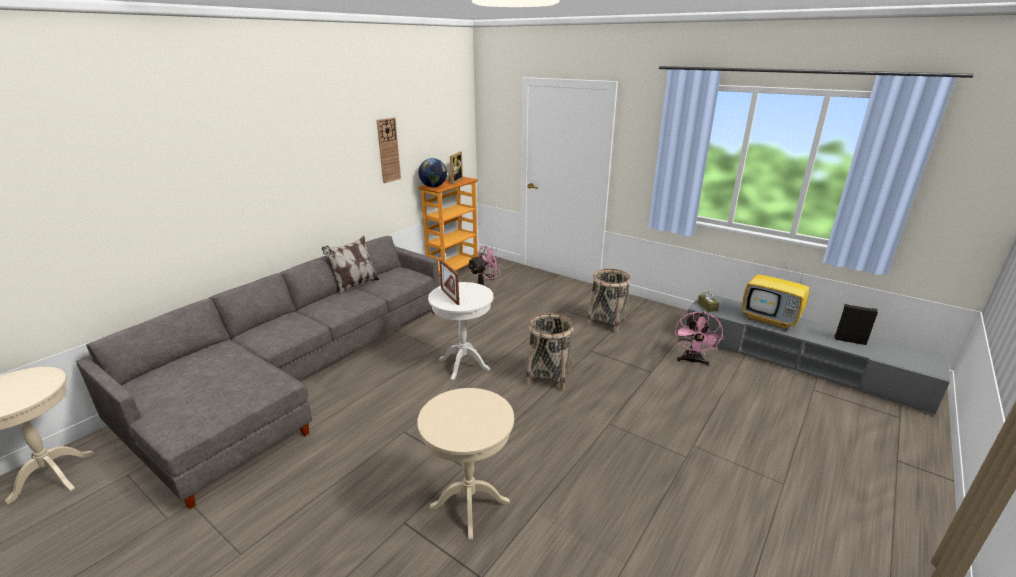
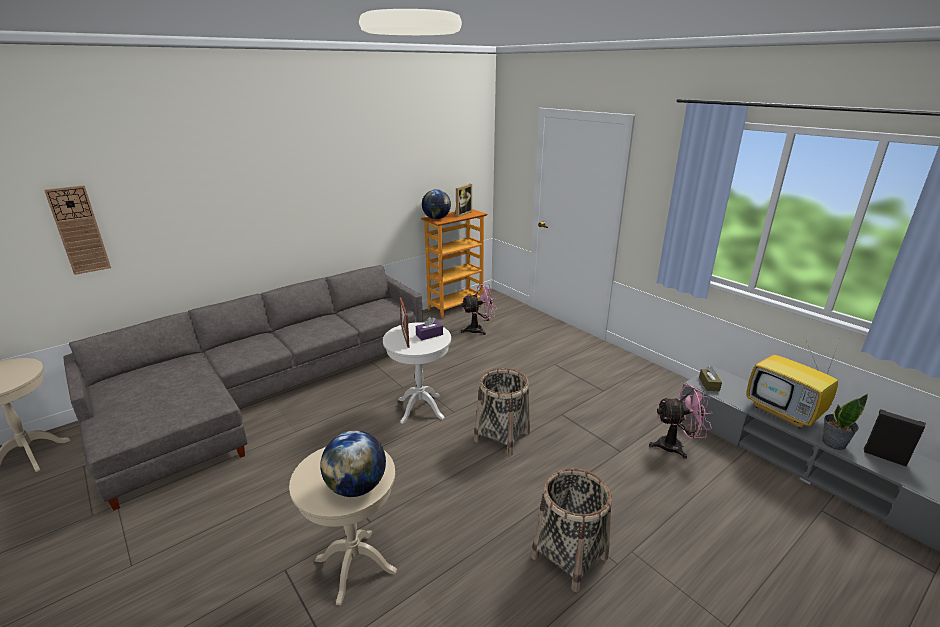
camera: 15 degrees right, 0 degrees up
pillow [322,236,380,295] -> none
wall clock [377,118,401,183] -> wall clock moved to [44,185,111,275]
basket [587,269,631,333] -> basket moved to [531,468,612,592]
pink fan [675,312,723,366] -> pink fan turned 120 degrees counterclockwise [649,385,714,459]
none -> globe [321,431,386,497]
none -> purple tissue box [416,317,443,341]
none -> potted plant [822,394,868,450]

